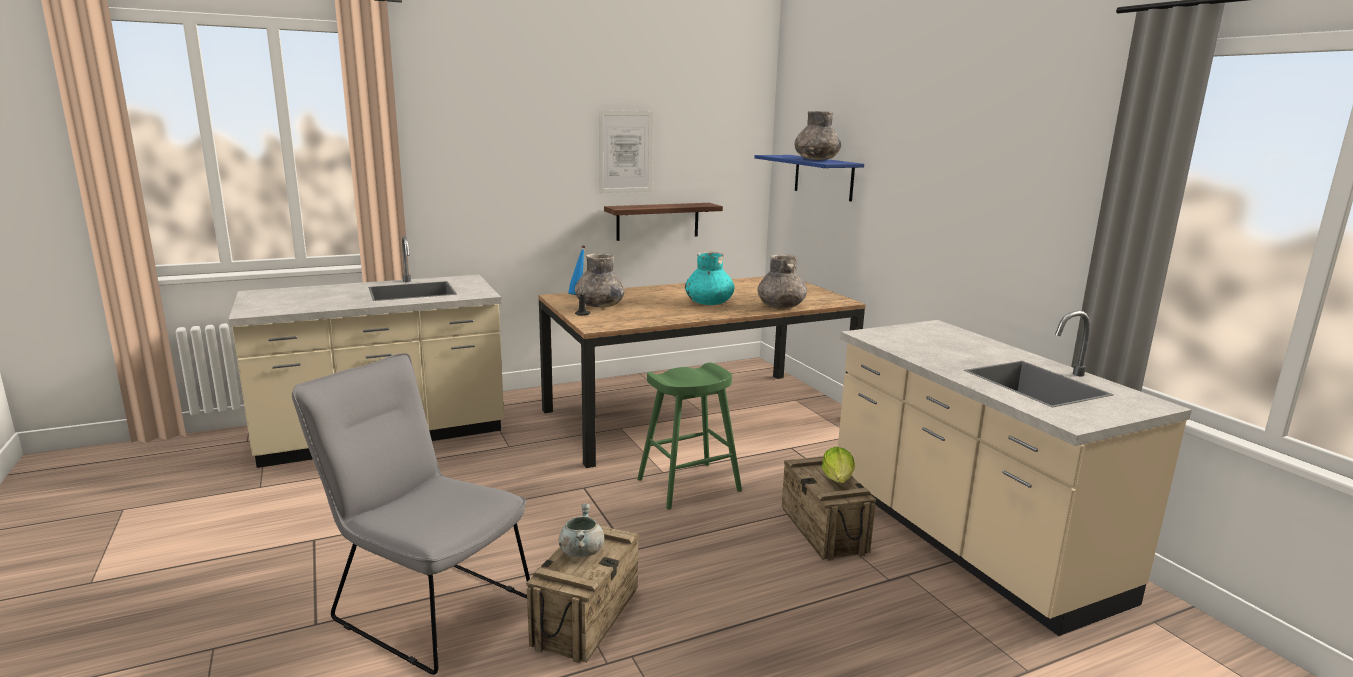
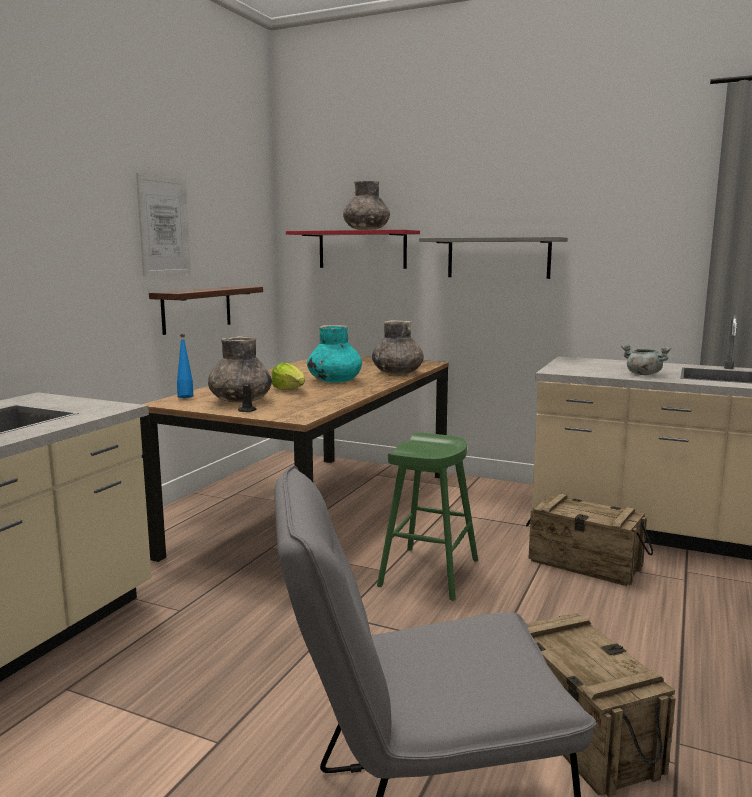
camera: 40 degrees left, 5 degrees down
grey cooking pot [559,503,604,557] -> grey cooking pot moved to [621,344,671,375]
blue shelf [754,155,864,202] -> red shelf [286,229,420,269]
lettuce [822,447,855,483] -> lettuce moved to [272,362,305,390]
none -> grey shelf [419,237,568,279]

